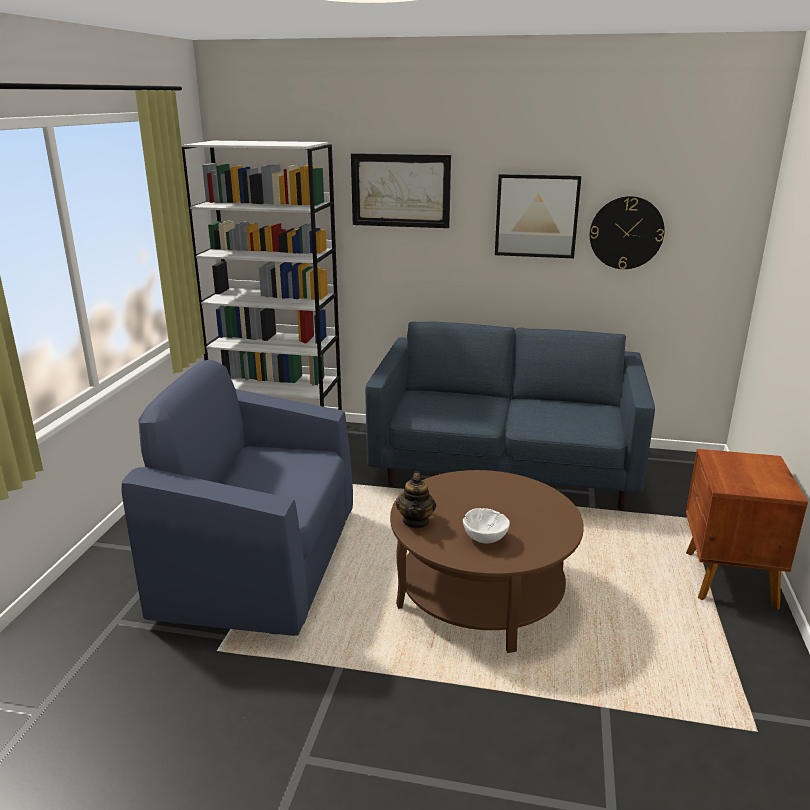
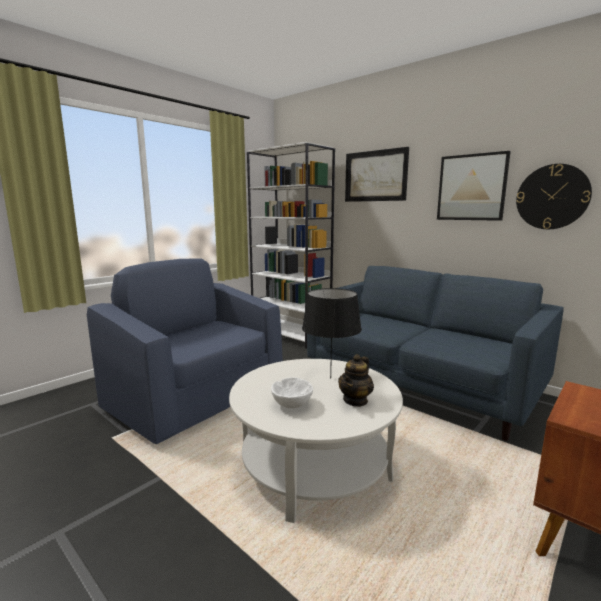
camera: 30 degrees right, 10 degrees down
brown coffee table [390,470,584,653] -> white coffee table [229,359,403,523]
teapot [396,473,436,529] -> teapot moved to [338,354,374,407]
none -> black table lamp [302,288,362,379]

